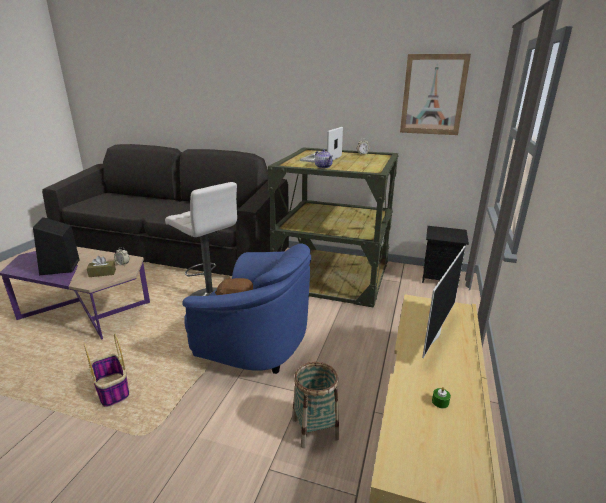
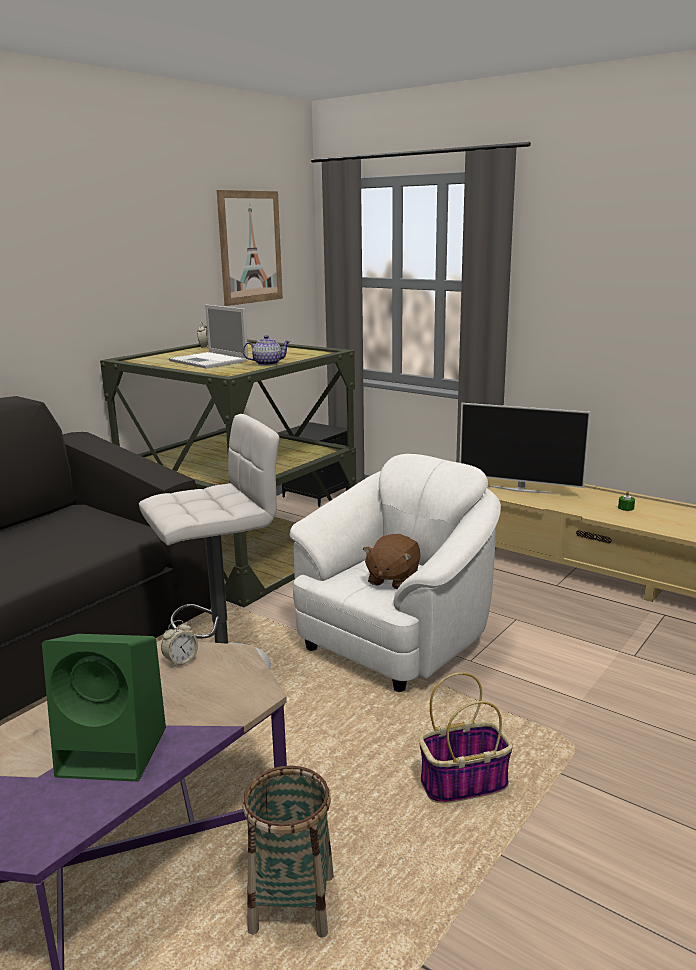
camera: 70 degrees left, 5 degrees down
black speaker [33,217,80,275] -> green speaker [42,634,166,782]
brown tissue box [87,256,116,277] -> none
blue armchair [182,243,311,374] -> white armchair [290,454,501,692]
basket [292,362,339,448] -> basket moved to [243,766,334,938]
television [422,245,465,358] -> television turned 150 degrees clockwise [460,403,591,494]

